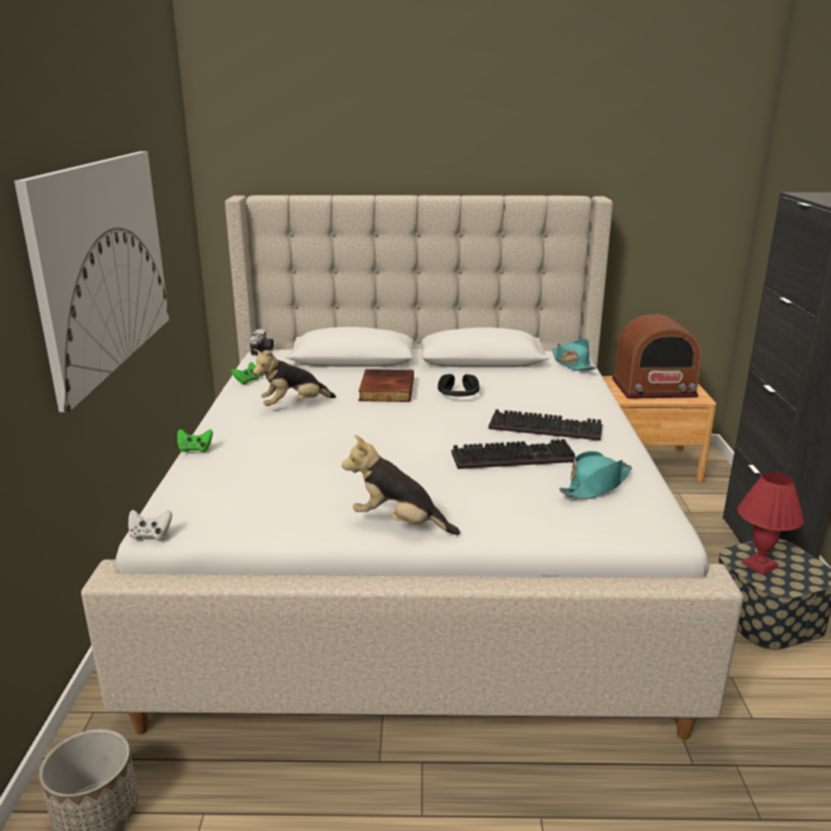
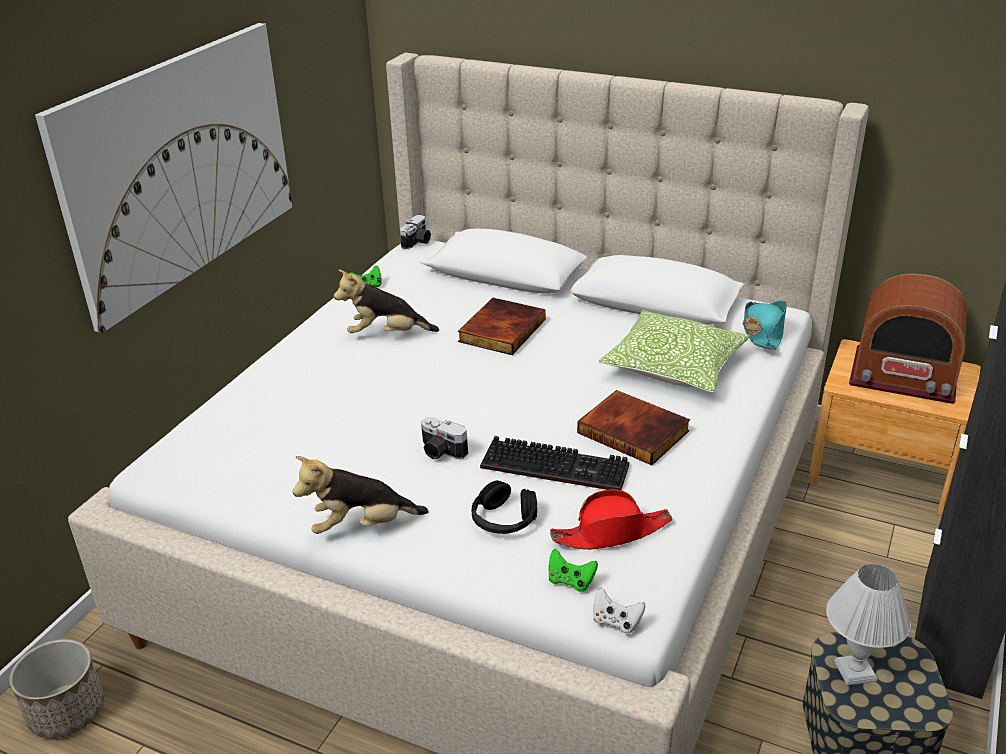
camera: 25 degrees right, 10 degrees up
white game controller [128,510,172,540] -> white game controller moved to [594,588,645,634]
green game controller [177,429,213,452] -> green game controller moved to [548,549,598,592]
plush toy [342,435,460,535] -> plush toy turned 60 degrees counterclockwise [293,456,428,534]
black headphones [438,374,480,397] -> black headphones moved to [472,481,537,534]
keyboard [488,409,602,441] -> book [577,390,690,465]
turquoise hat [559,451,632,499] -> red hat [550,489,672,550]
red table lamp [738,472,804,575] -> white table lamp [826,564,911,685]
none -> camera [421,417,468,459]
none -> pillow [598,310,750,393]

